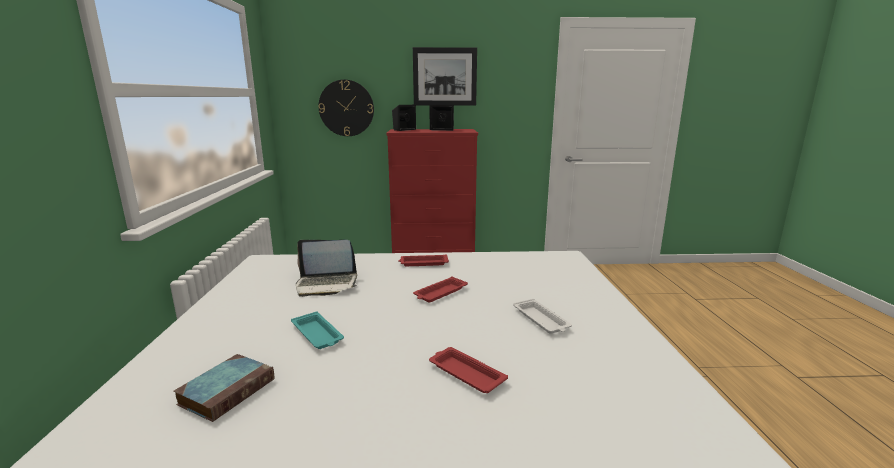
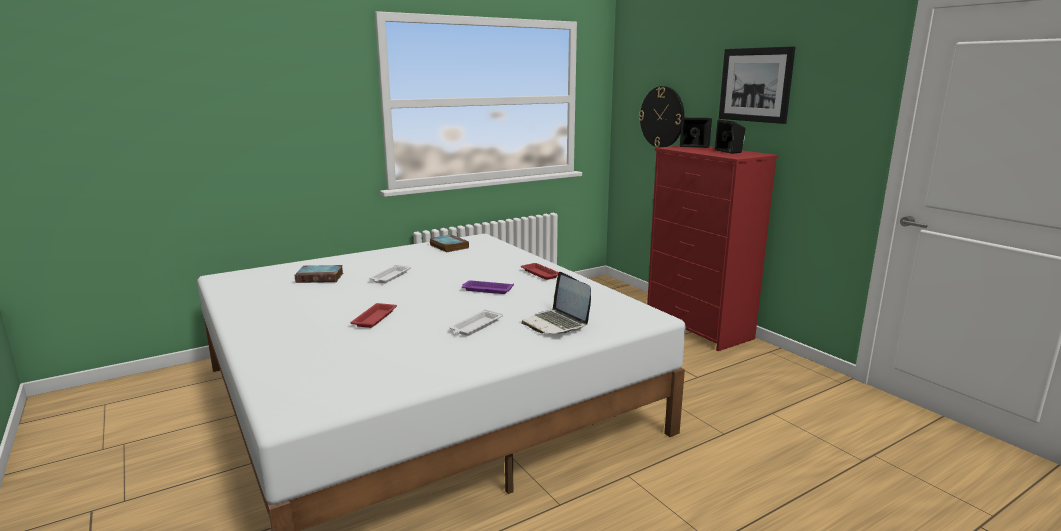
camera: 60 degrees right, 0 degrees up
turquoise tray [291,311,344,349] -> white tray [369,265,411,283]
laptop [296,240,357,297] -> laptop moved to [521,272,591,334]
red tray [413,276,468,302] -> purple tray [462,280,514,294]
none -> book [430,235,469,252]

